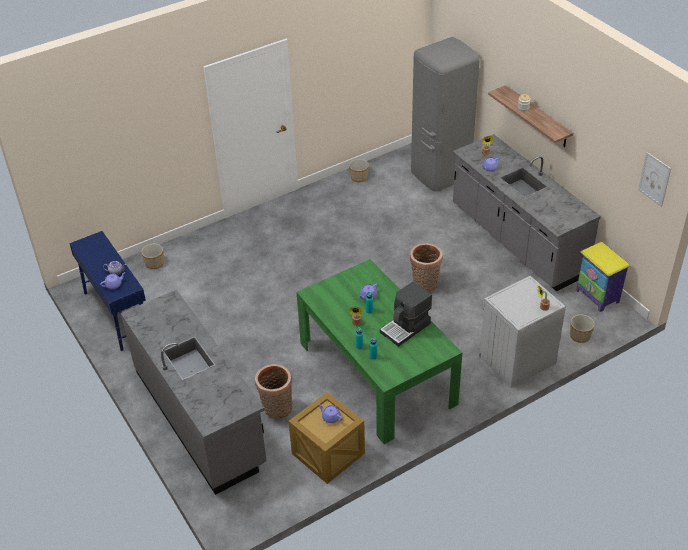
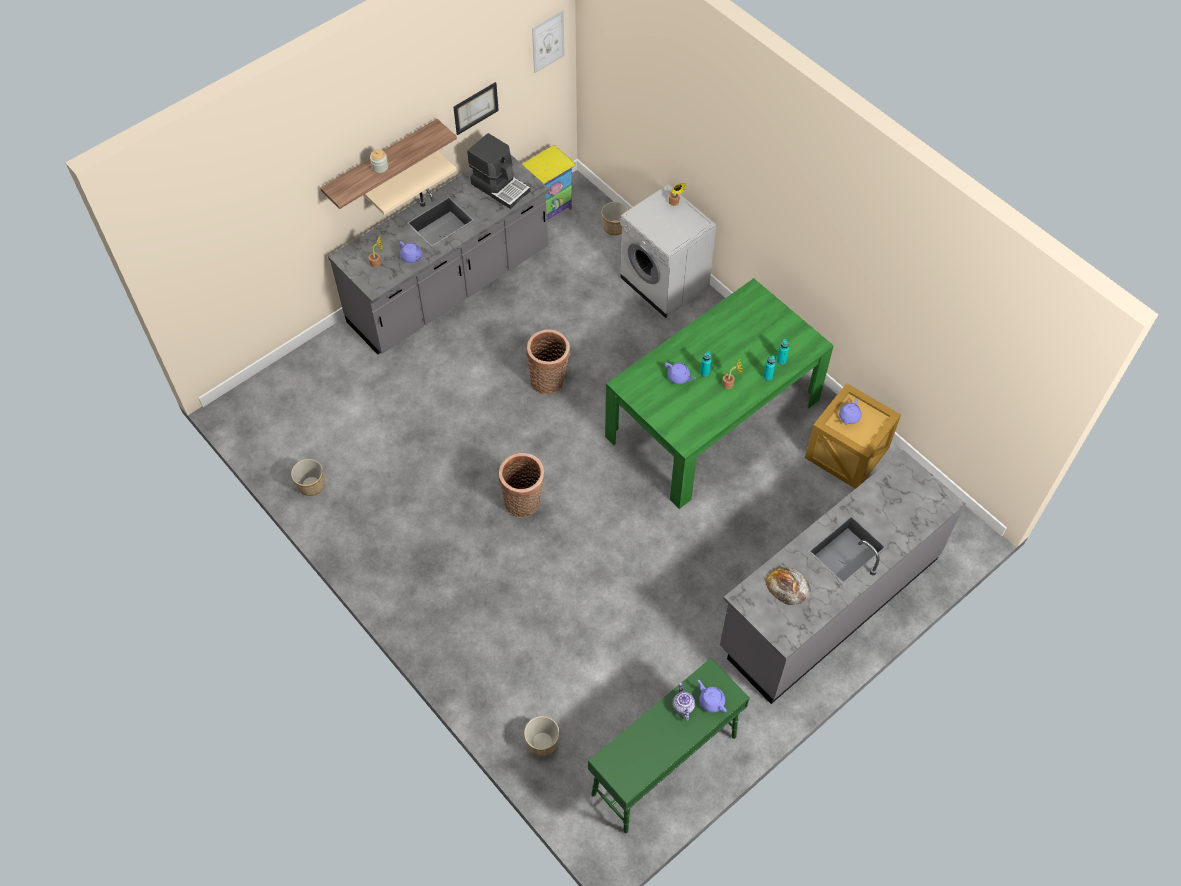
camera: 100 degrees left, 15 degrees up
blue console table [69,231,146,351] -> green console table [588,658,750,833]
basket [255,364,292,419] -> basket moved to [499,453,545,518]
coffee machine [380,282,432,347] -> coffee machine moved to [467,133,530,209]
grey fridge [411,37,480,192] -> none
none -> beige shelf [365,151,457,215]
none -> picture [453,82,499,135]
none -> bread [765,567,811,605]

